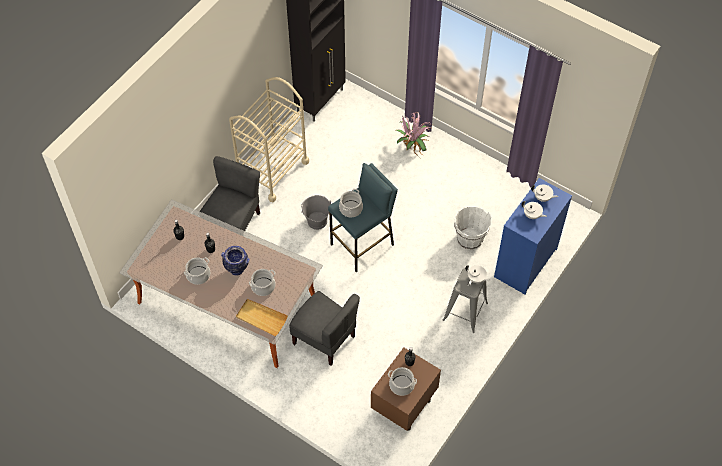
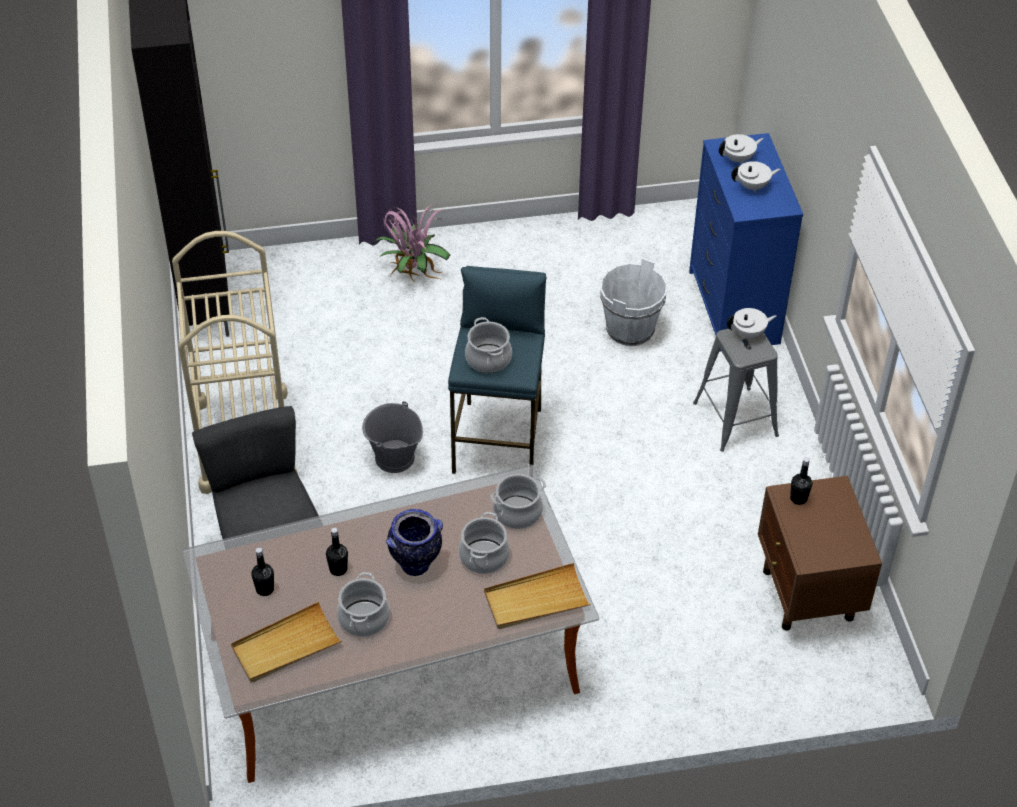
camera: 45 degrees left, 10 degrees down
grey chair [289,291,360,366] -> none
cooking pot [388,367,417,396] -> cooking pot moved to [490,474,546,529]
none -> beige tray [231,602,342,682]

